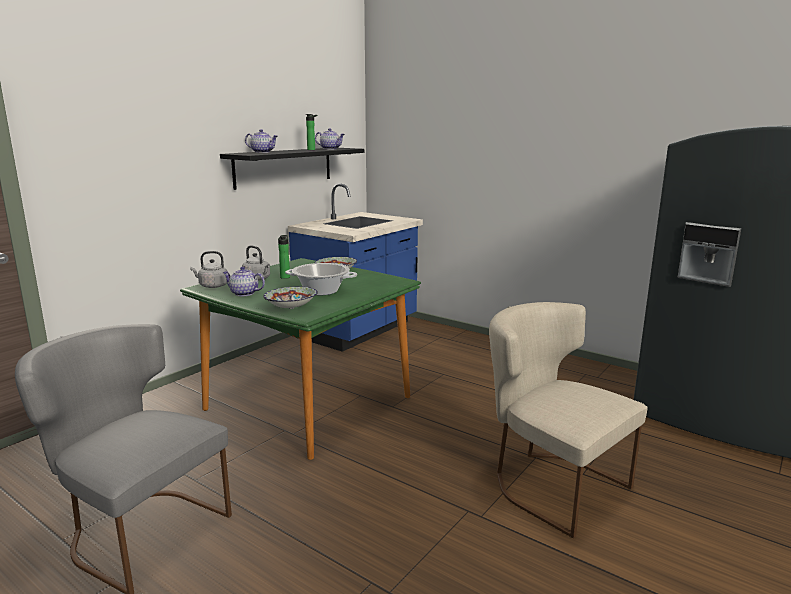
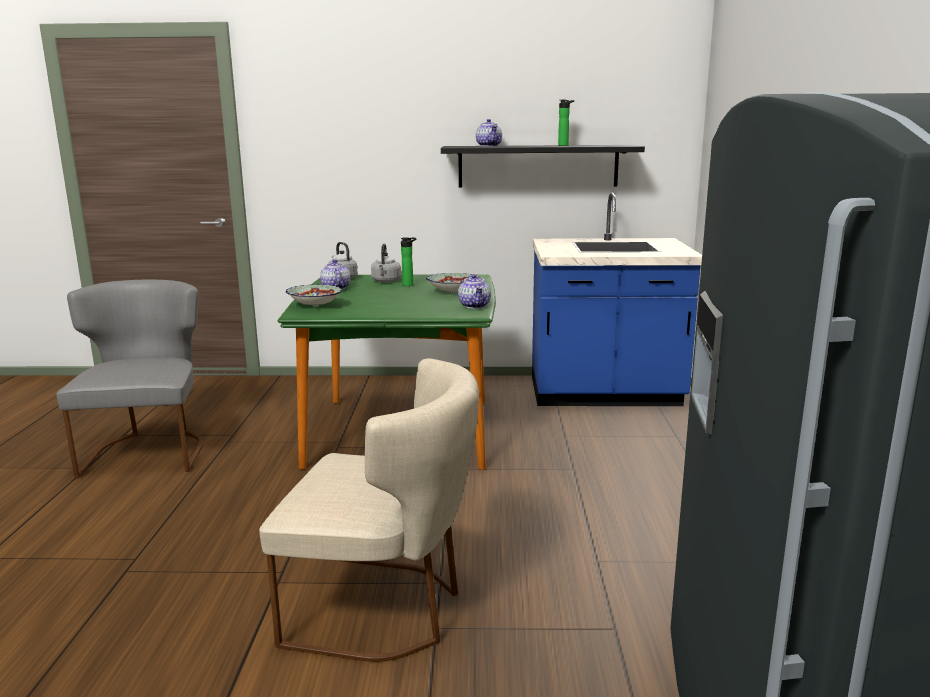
camera: 55 degrees right, 0 degrees up
cooking pot [285,263,357,295] -> none
teapot [315,128,345,149] -> teapot moved to [458,274,491,308]
beige chair [489,302,648,538] -> beige chair turned 90 degrees clockwise [259,358,479,662]

